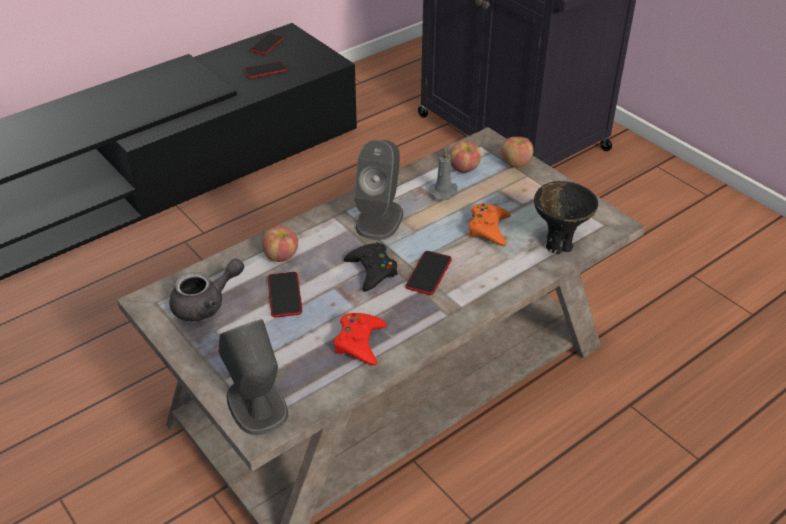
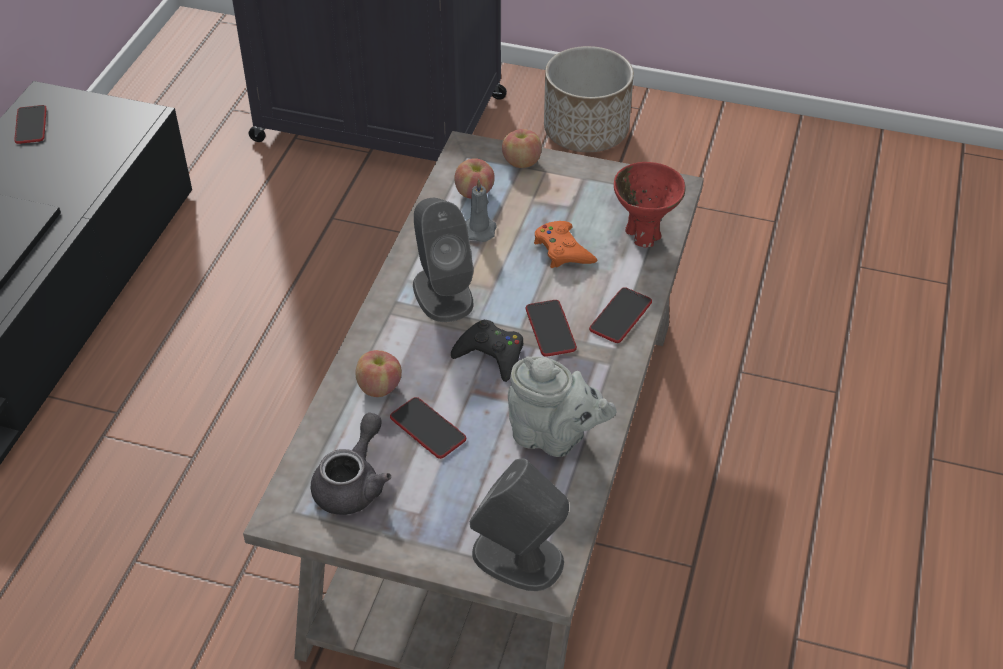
camera: 35 degrees left, 5 degrees up
phone [243,61,287,78] -> phone moved to [589,287,652,343]
red game controller [334,313,387,365] -> grey teapot [508,356,617,457]
black bowl [534,181,598,254] -> red bowl [614,162,686,248]
none -> planter [544,46,634,152]

